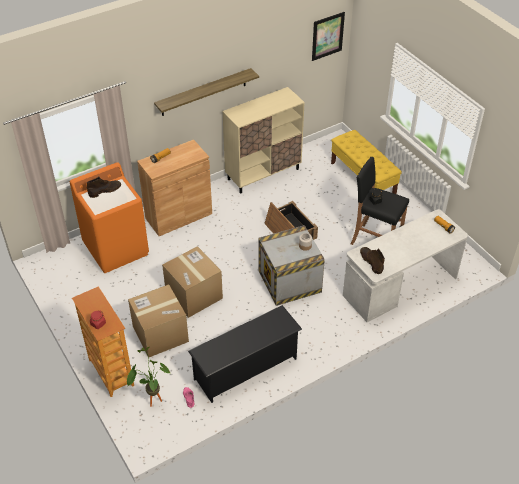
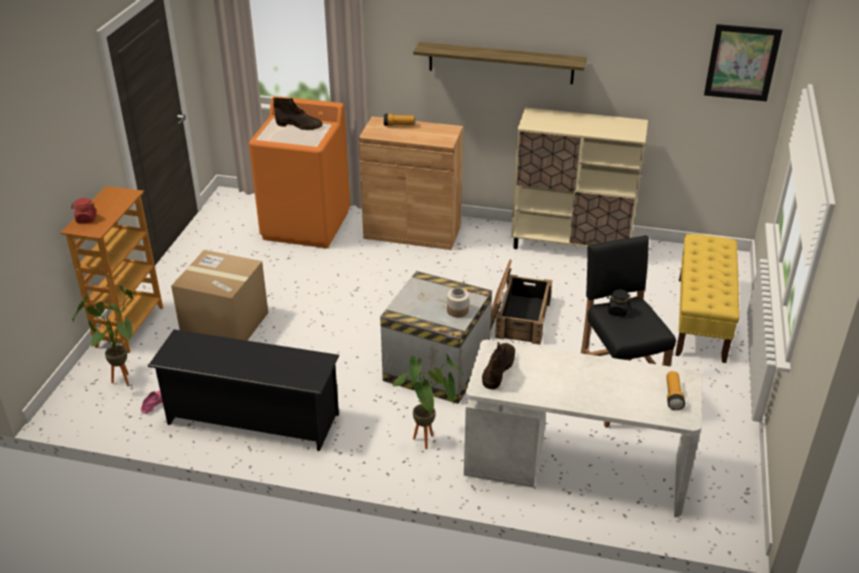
camera: 45 degrees right, 10 degrees down
cardboard box [162,246,223,318] -> none
none -> potted plant [393,354,463,449]

